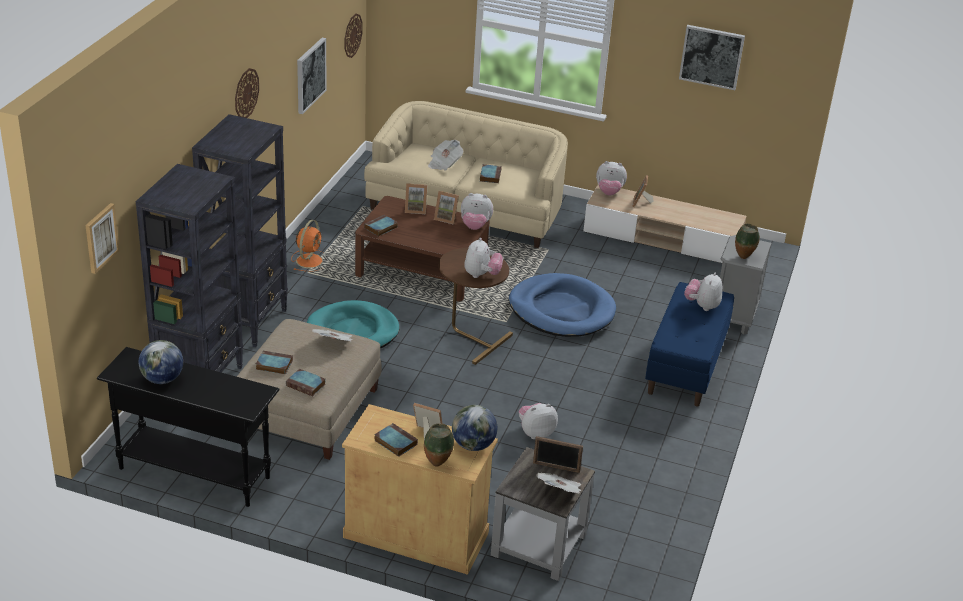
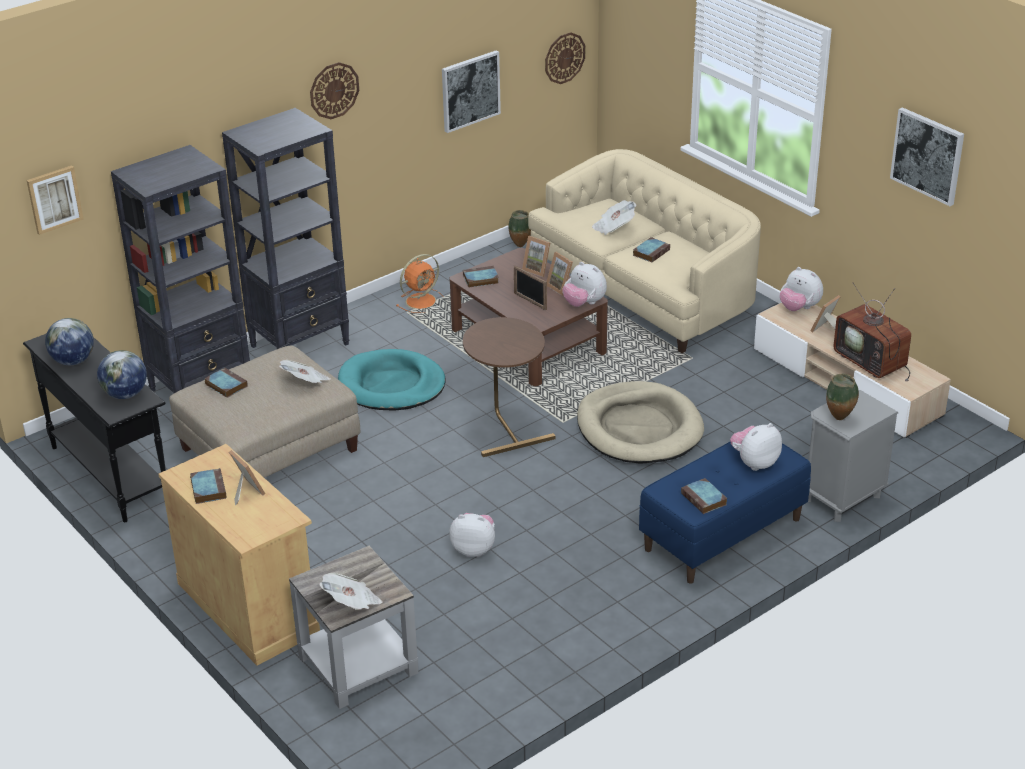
camera: 35 degrees right, 0 degrees up
book [286,368,325,396] -> book moved to [681,478,727,514]
vase [424,424,454,466] -> vase moved to [508,210,531,247]
globe [452,405,498,451] -> globe moved to [97,350,147,399]
plush toy [464,238,503,278] -> none
blue dog bed [509,273,616,337] -> beige dog bed [577,381,704,464]
picture frame [533,436,583,473] -> picture frame moved to [514,265,547,310]
none -> television [833,283,911,382]

